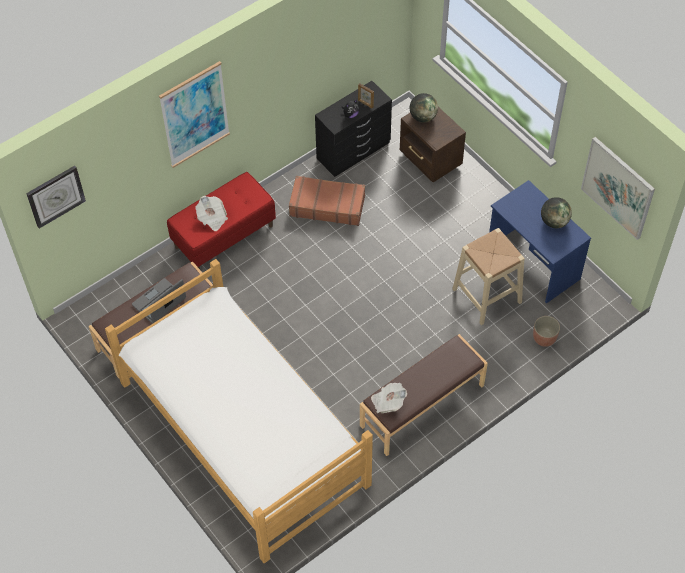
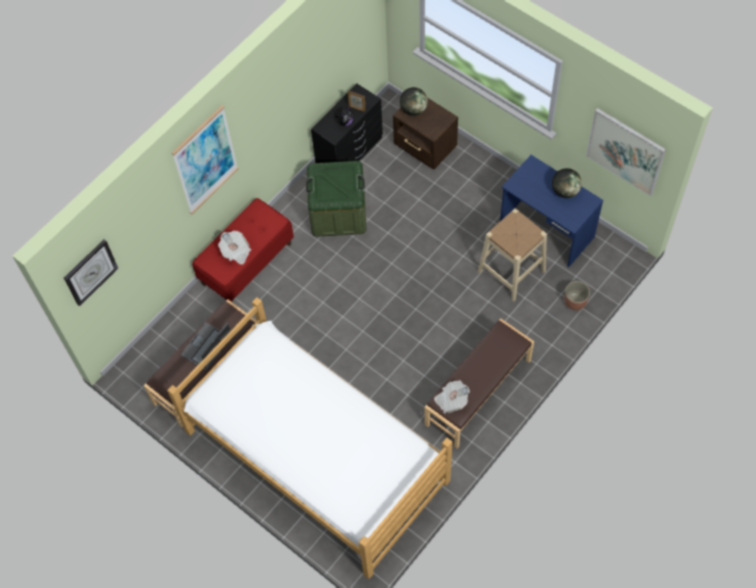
camera: 10 degrees left, 5 degrees up
brown suitcase [289,176,365,226] -> green storage box [306,161,366,237]

